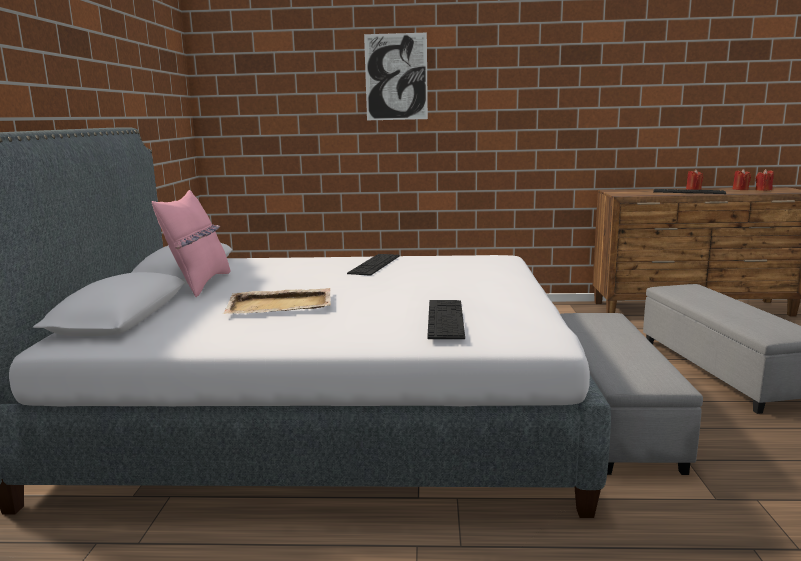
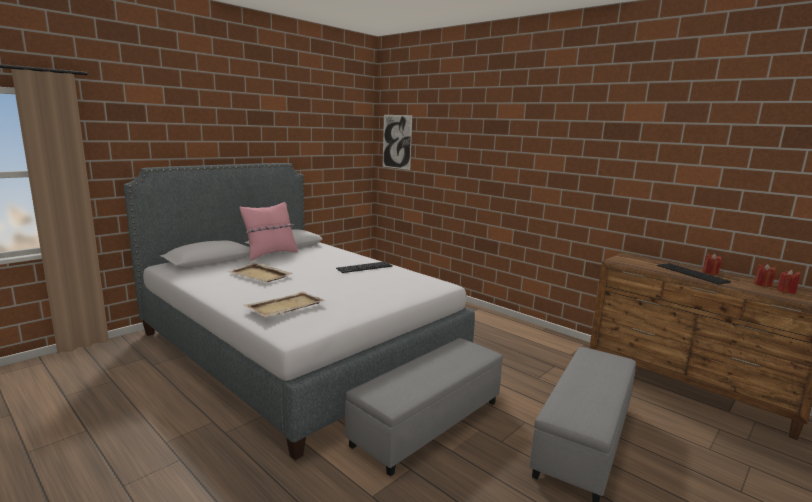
camera: 40 degrees right, 0 degrees up
picture [364,33,428,120] -> picture moved to [383,115,412,170]
keyboard [427,300,465,339] -> beige tray [244,291,326,317]

